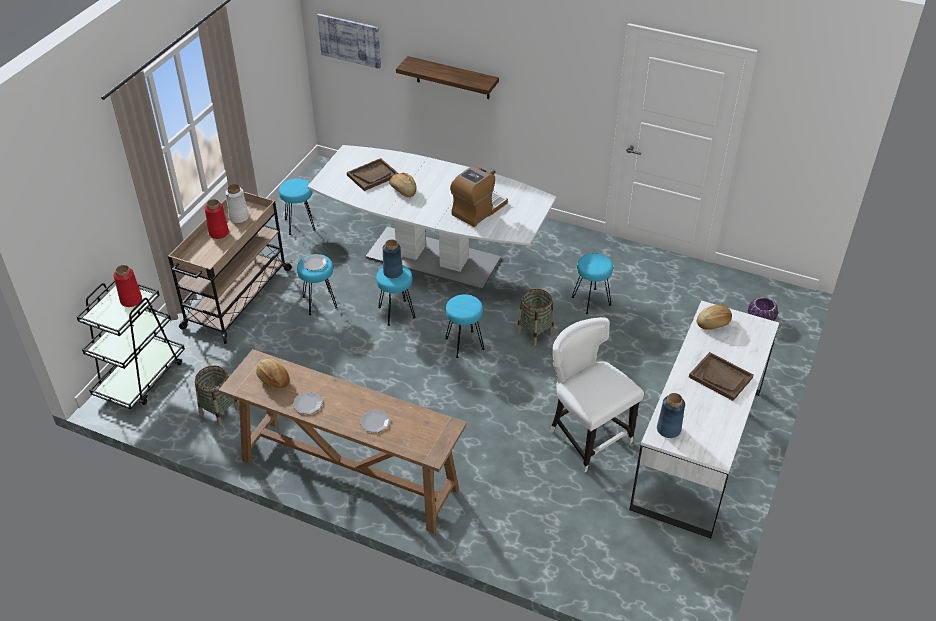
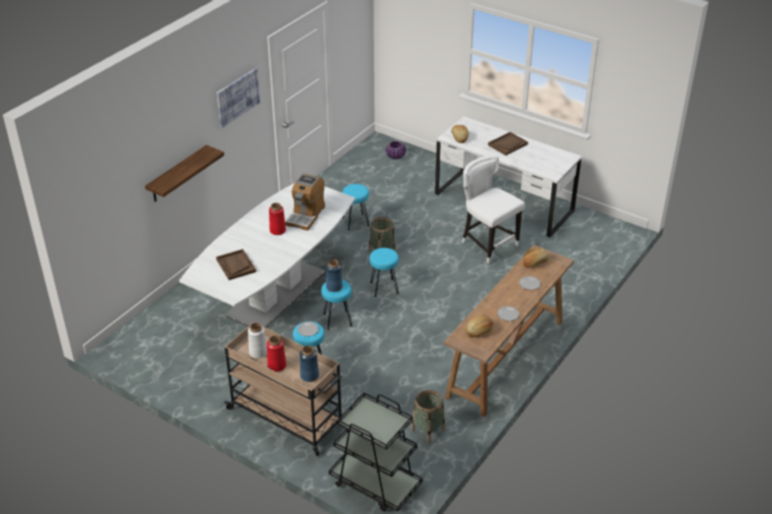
camera: 80 degrees left, 5 degrees down
red vase [113,265,142,307] -> red vase moved to [269,203,286,235]
turquoise stool [279,178,315,235] -> none
picture [317,14,381,69] -> picture moved to [217,68,260,128]
bread [389,173,417,197] -> bread moved to [523,248,549,268]
coffee machine [450,166,508,227] -> coffee machine turned 120 degrees counterclockwise [285,174,325,231]
white chair [550,317,644,473] -> white chair turned 75 degrees clockwise [462,155,525,264]
blue vase [657,393,685,438] -> blue vase moved to [300,345,319,382]

